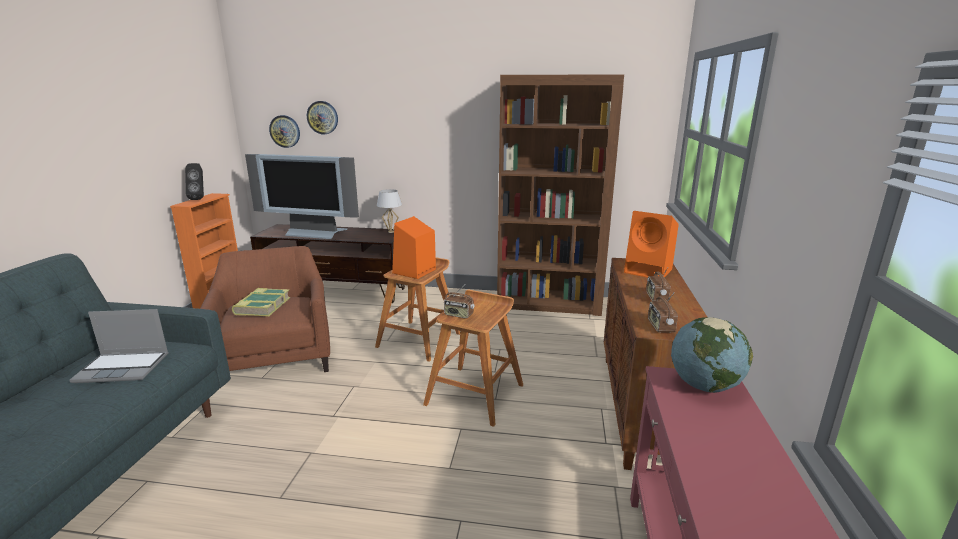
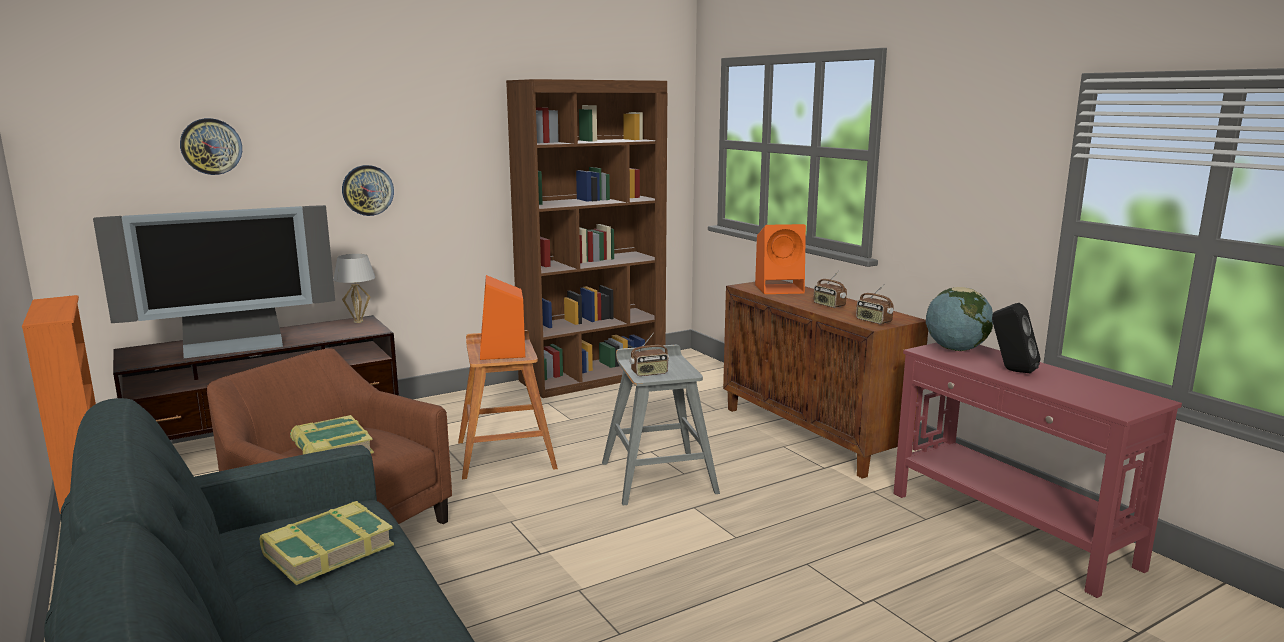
camera: 40 degrees left, 5 degrees down
laptop [70,309,169,383] -> book [260,501,394,585]
black speaker [185,163,204,200] -> black speaker moved to [992,303,1040,373]
wall clock [269,115,300,148] -> wall clock moved to [342,165,394,216]
brown stool [423,289,523,427] -> grey stool [602,345,720,506]

